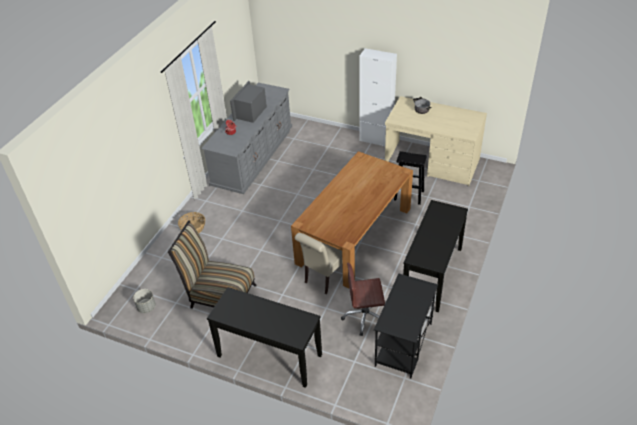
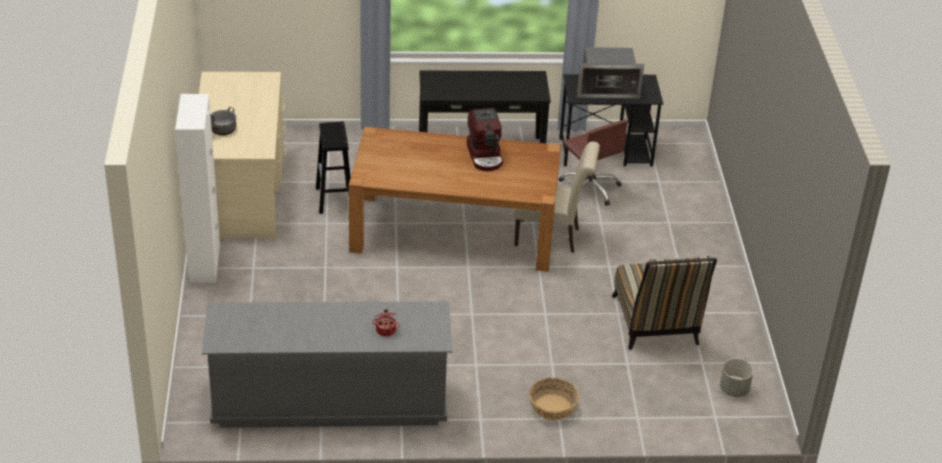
camera: 120 degrees left, 5 degrees down
black console table [207,287,322,388] -> none
microwave [230,81,267,123] -> microwave moved to [577,47,644,99]
none -> coffee machine [467,108,503,171]

